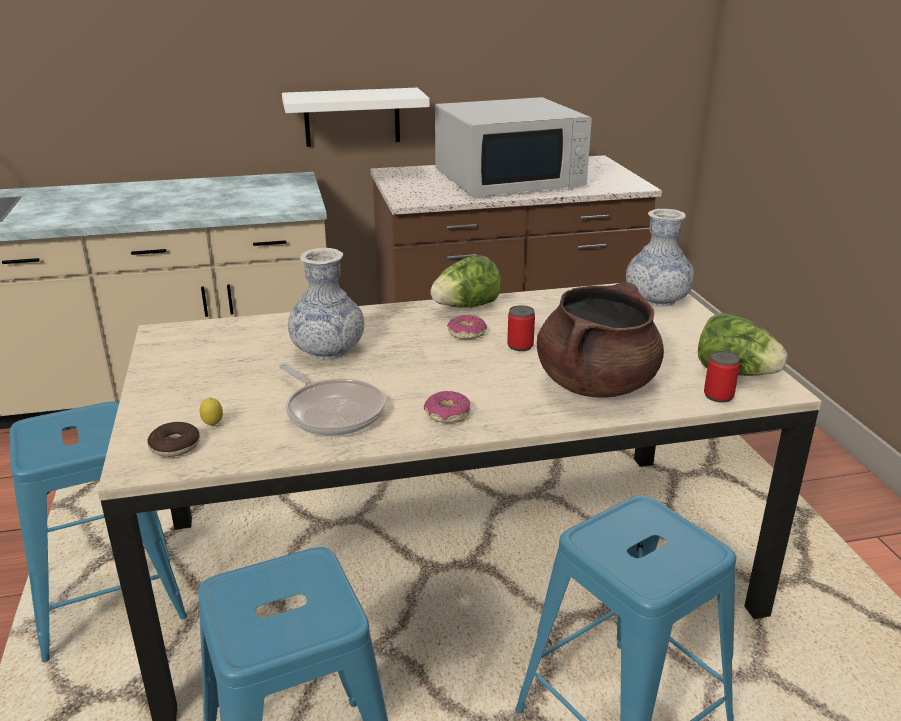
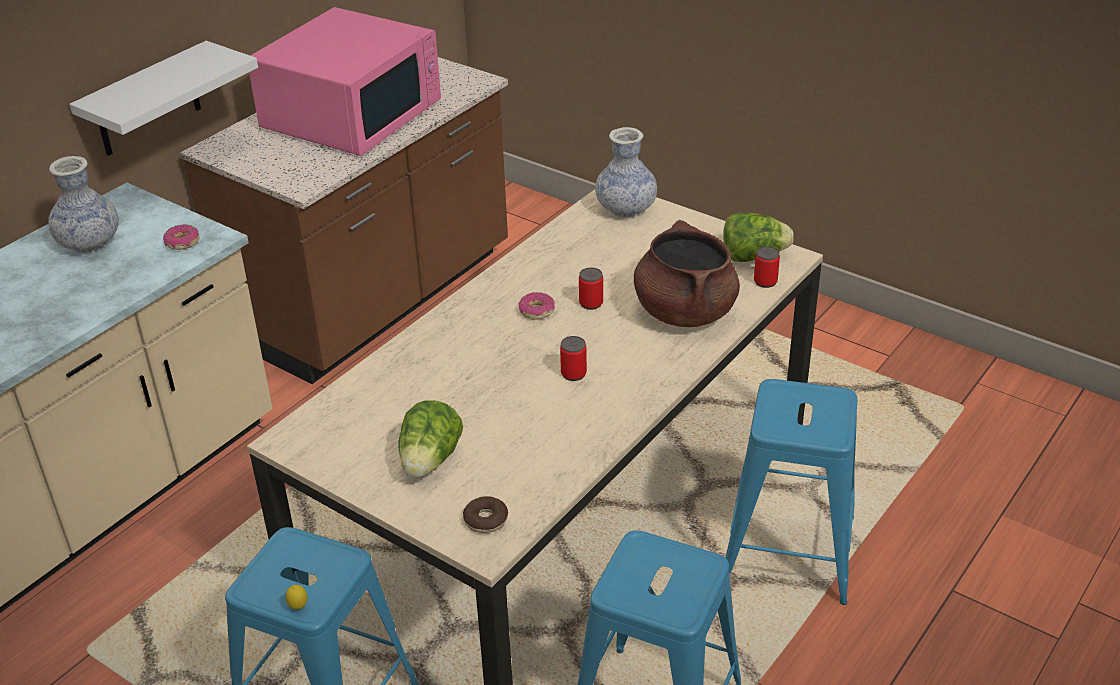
camera: 40 degrees left, 10 degrees up
lemon [200,397,223,426] -> lemon moved to [286,585,307,609]
frying pan [279,364,385,436] -> none
vase [288,248,364,360] -> vase moved to [48,156,119,253]
donut [424,391,470,423] -> donut moved to [163,225,200,250]
lettuce [430,255,501,308] -> lettuce moved to [398,400,463,477]
white microwave [435,97,592,197] -> pink microwave [249,7,441,156]
none -> can [560,336,587,381]

